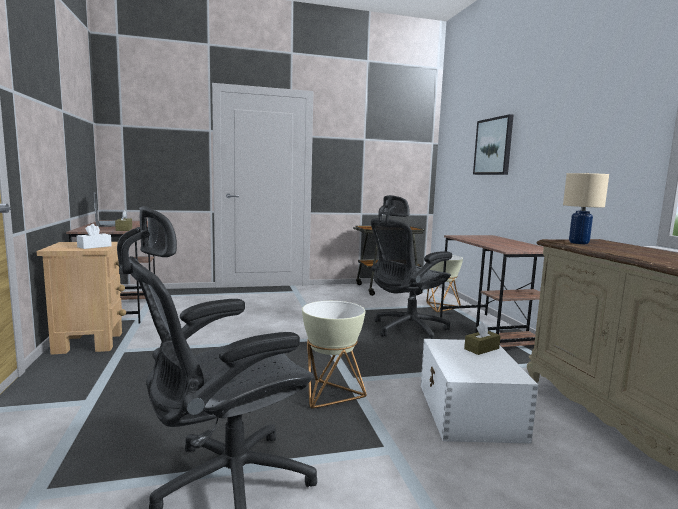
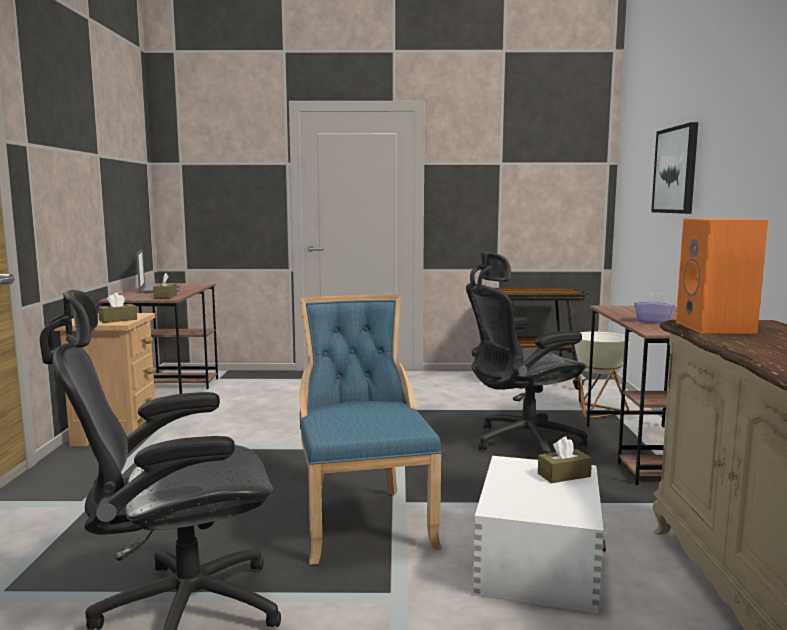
camera: 15 degrees right, 0 degrees up
white tissue box [77,224,112,249] -> brown tissue box [98,292,137,323]
planter [302,301,367,408] -> blue chair [299,295,442,565]
beige table lamp [563,172,609,244] -> orange speaker [676,218,768,334]
none -> purple tissue box [634,292,675,324]

